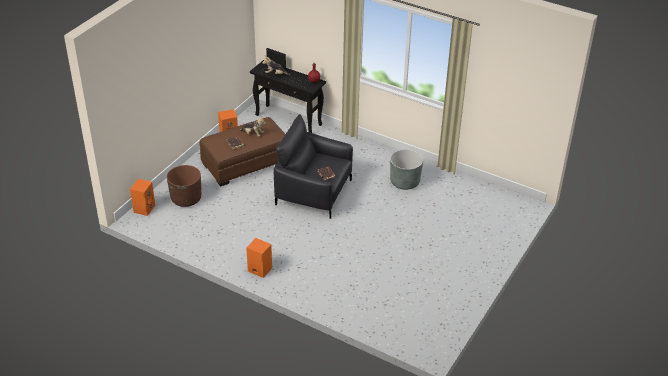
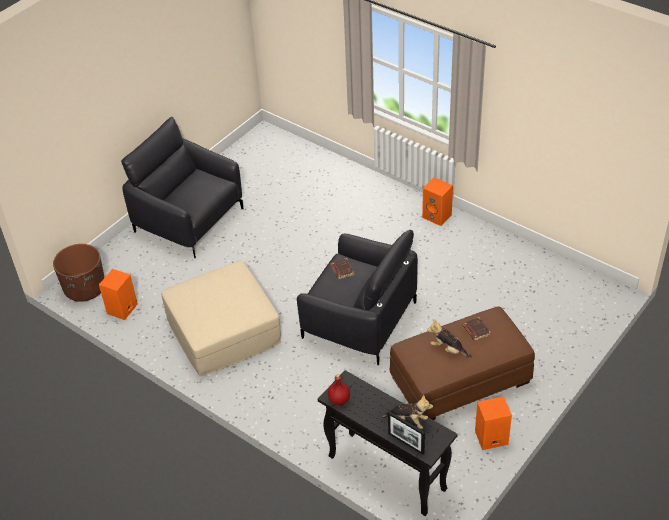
camera: 170 degrees left, 5 degrees up
orange speaker [130,179,155,216] -> orange speaker moved to [99,269,138,320]
brown planter [167,165,201,207] -> brown planter moved to [53,244,105,302]
grey planter [390,149,423,190] -> beige ottoman [161,261,281,376]
none -> black armchair [121,116,243,258]

